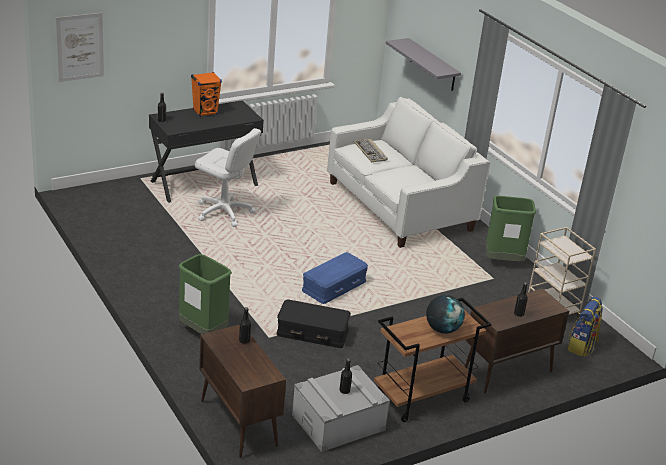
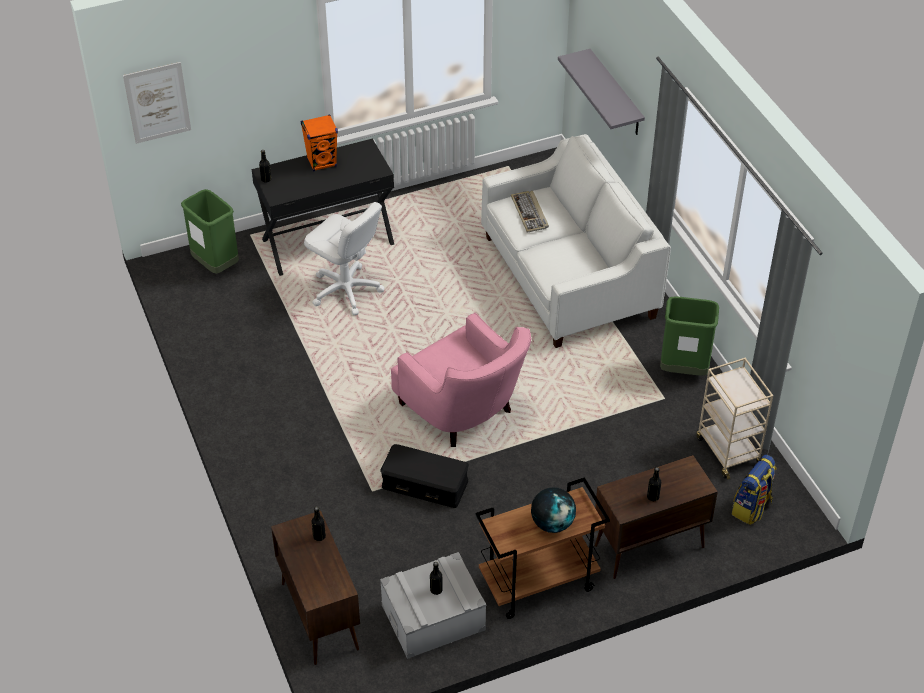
camera: 10 degrees right, 15 degrees up
green trash can [178,254,232,334] -> green trash can moved to [181,189,239,274]
blue storage box [302,252,368,304] -> pink armchair [391,313,531,447]

